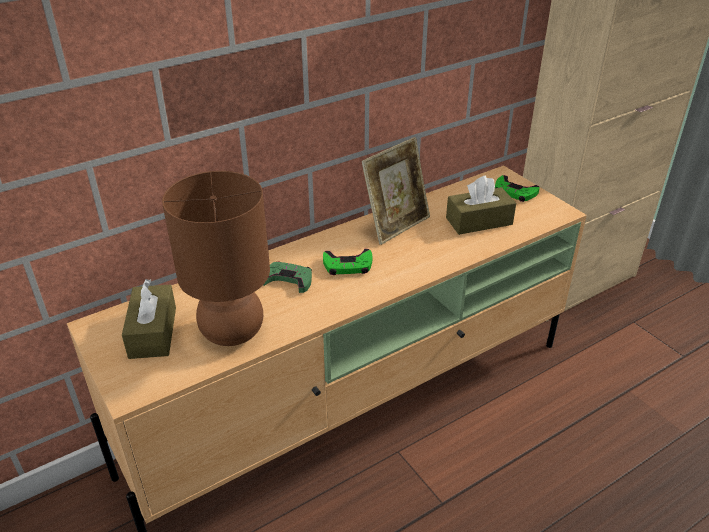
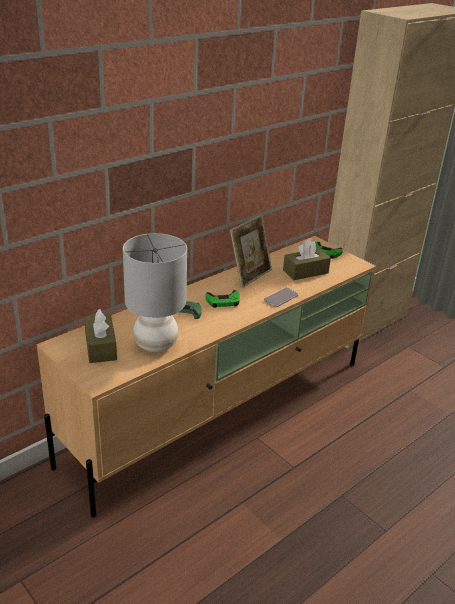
camera: 10 degrees left, 5 degrees down
brown table lamp [162,171,270,346] -> grey table lamp [123,233,187,352]
none -> phone [264,287,298,307]

